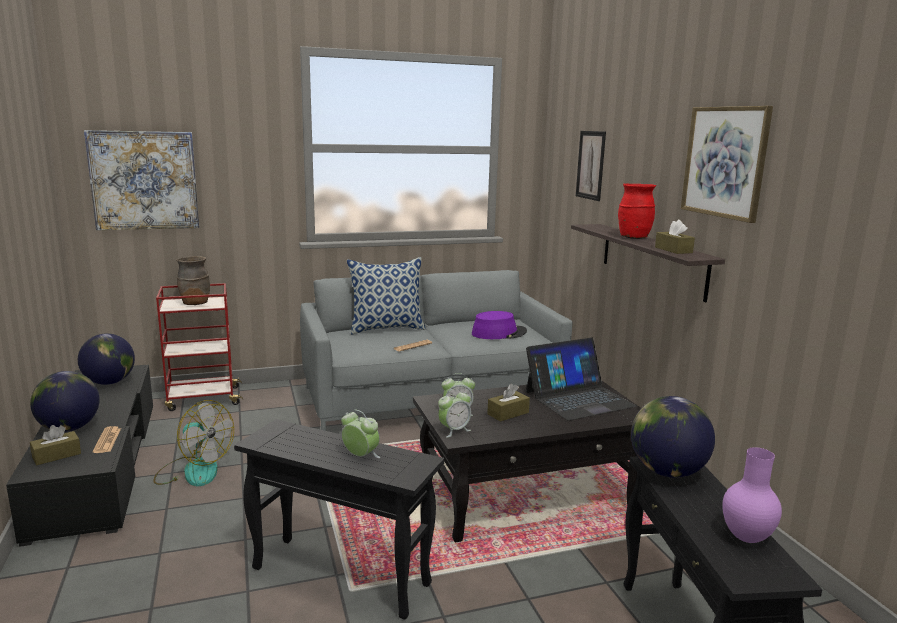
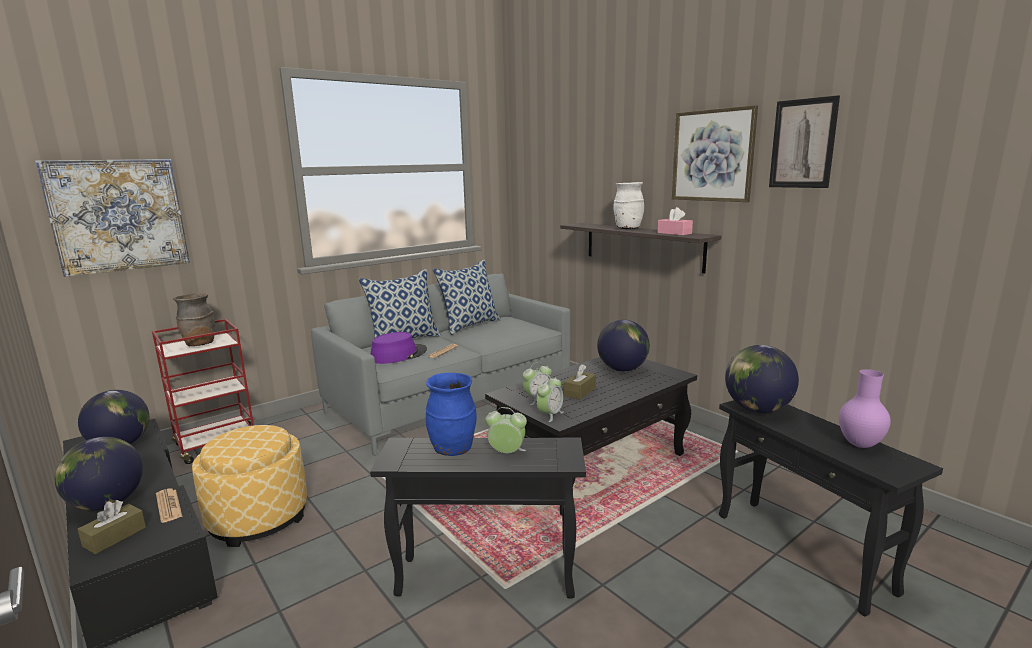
camera: 20 degrees left, 0 degrees up
fan [153,400,234,486] -> ottoman [192,425,307,547]
purple hat [472,311,527,339] -> purple hat moved to [371,332,427,364]
laptop [526,337,637,420] -> globe [597,320,650,371]
picture [576,131,606,201] -> picture moved to [769,95,840,188]
red vase [618,184,656,239] -> white vase [613,182,644,229]
brown tissue box [655,219,695,254] -> pink tissue box [658,207,693,235]
none -> blue vase [426,373,477,456]
none -> pillow [433,259,501,335]

